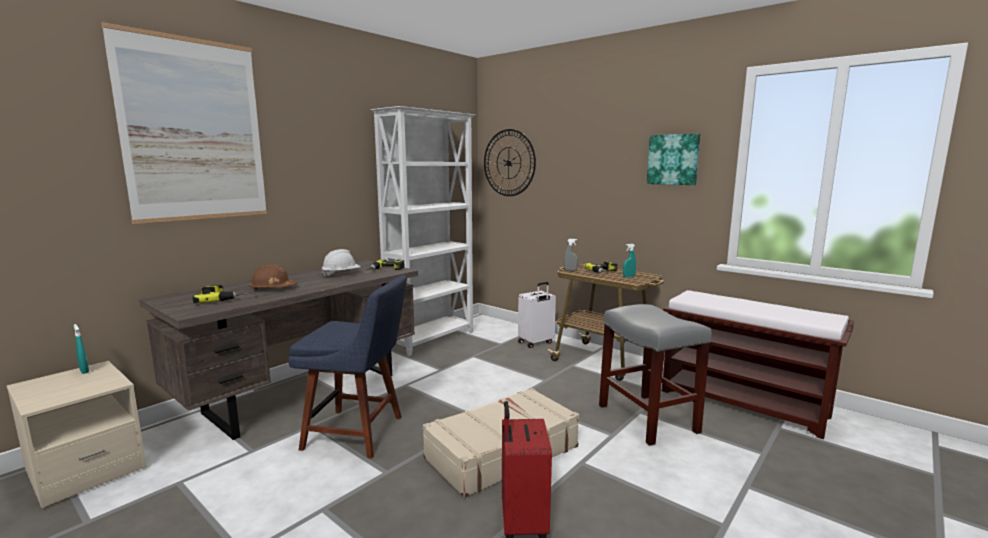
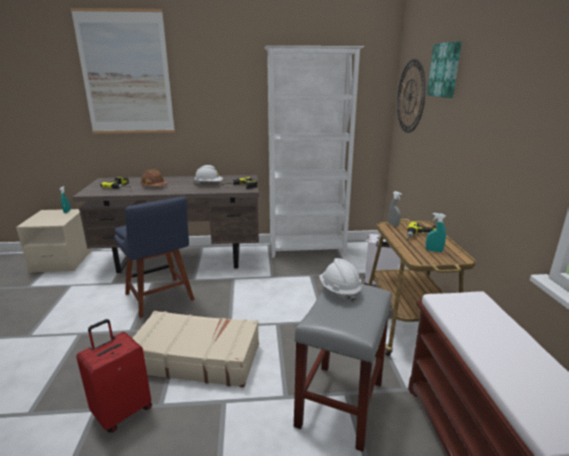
camera: 45 degrees right, 10 degrees up
picture [647,134,700,185] -> picture moved to [427,41,462,98]
none -> white hard hat [319,258,362,302]

